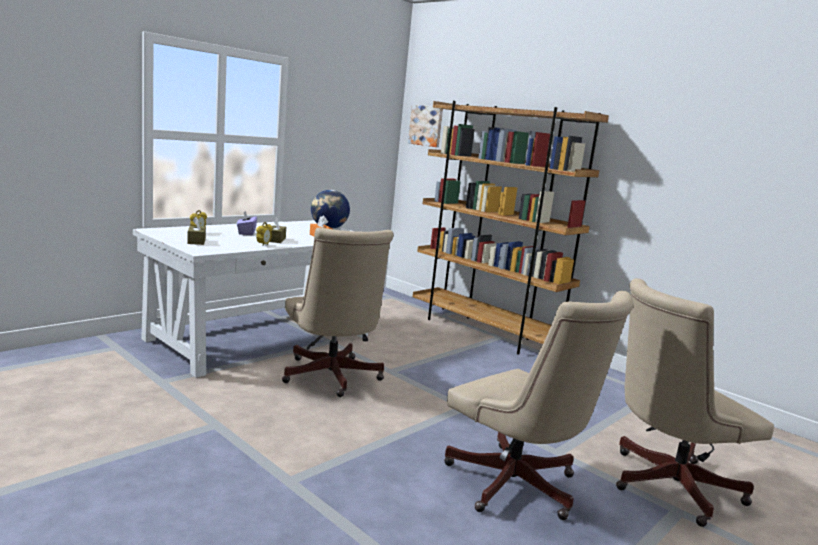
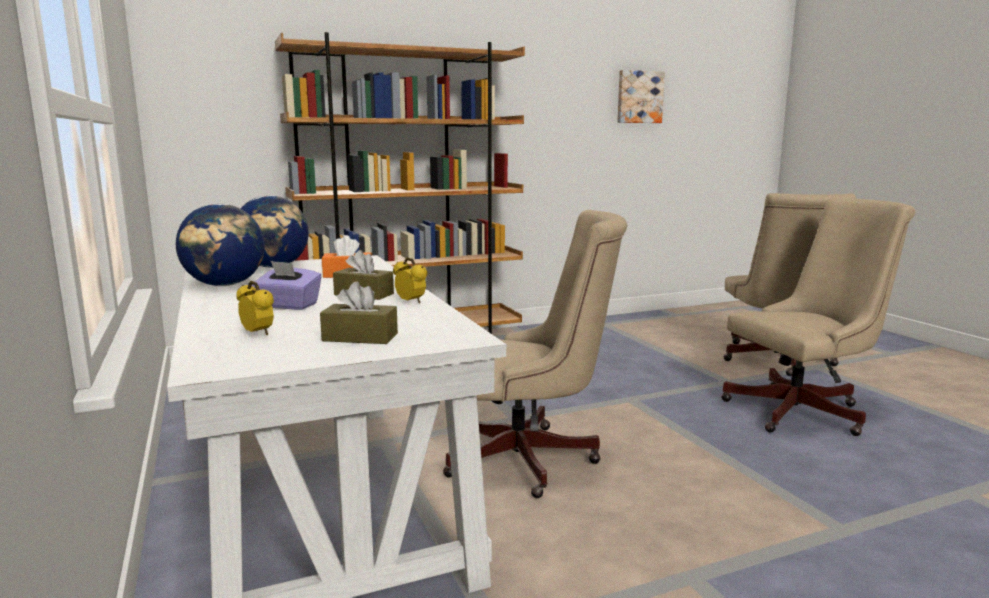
camera: 65 degrees left, 0 degrees up
picture [408,105,443,147] -> picture moved to [617,70,665,123]
none -> globe [176,203,265,286]

